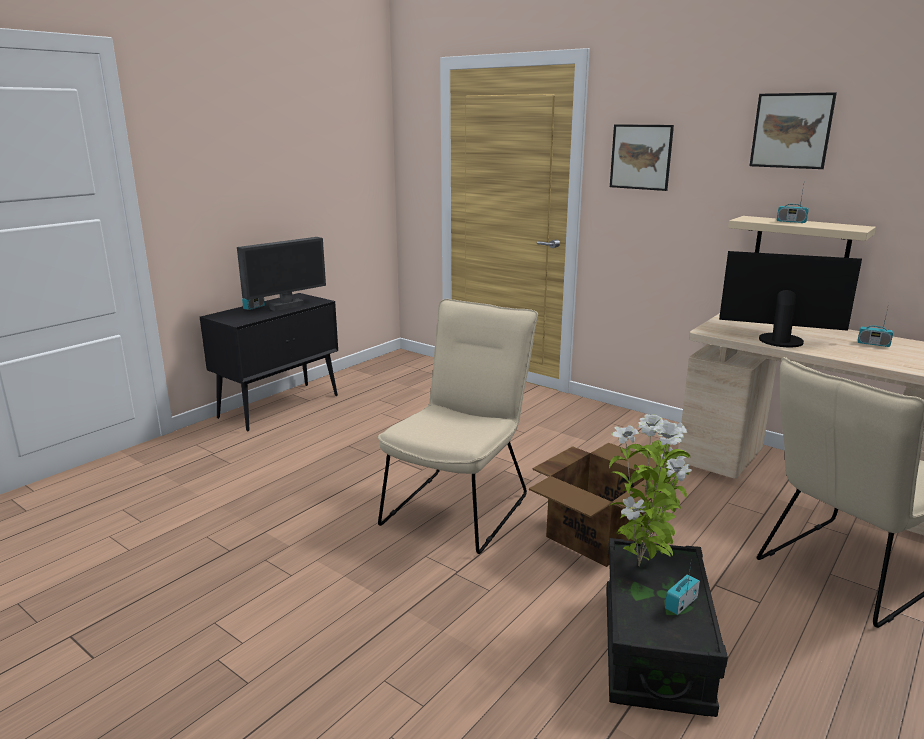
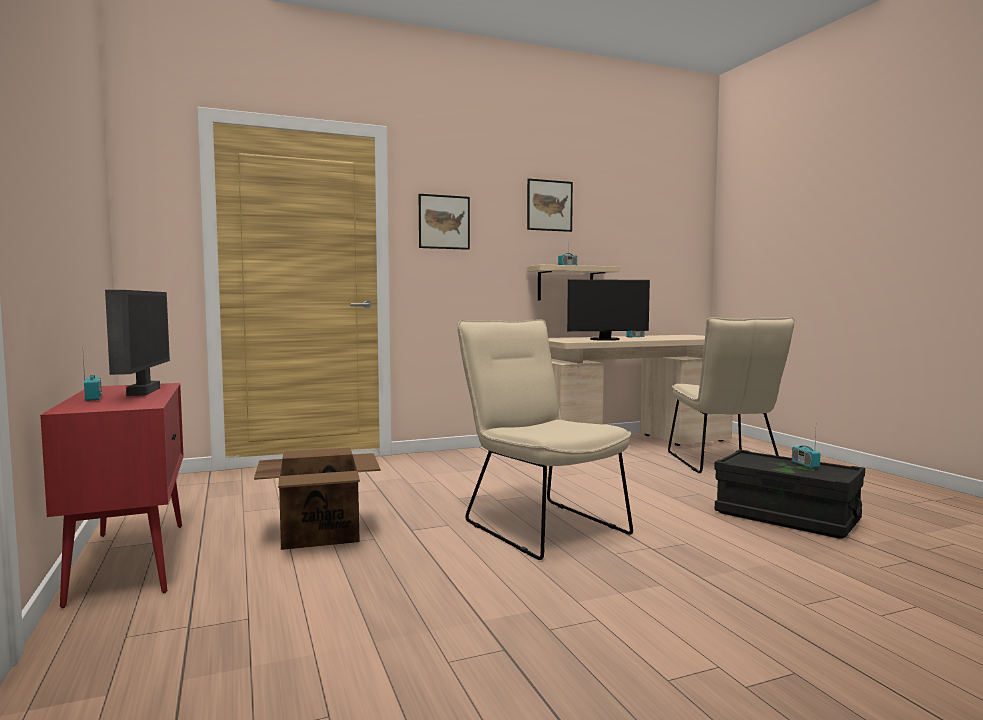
camera: 60 degrees left, 15 degrees down
black cabinet [200,293,338,431] -> red cabinet [40,383,184,608]
cardboard box [529,443,669,567] -> cardboard box moved to [254,447,380,550]
potted plant [609,414,692,566] -> none
monitor [719,251,862,347] -> monitor turned 150 degrees counterclockwise [567,279,650,341]

